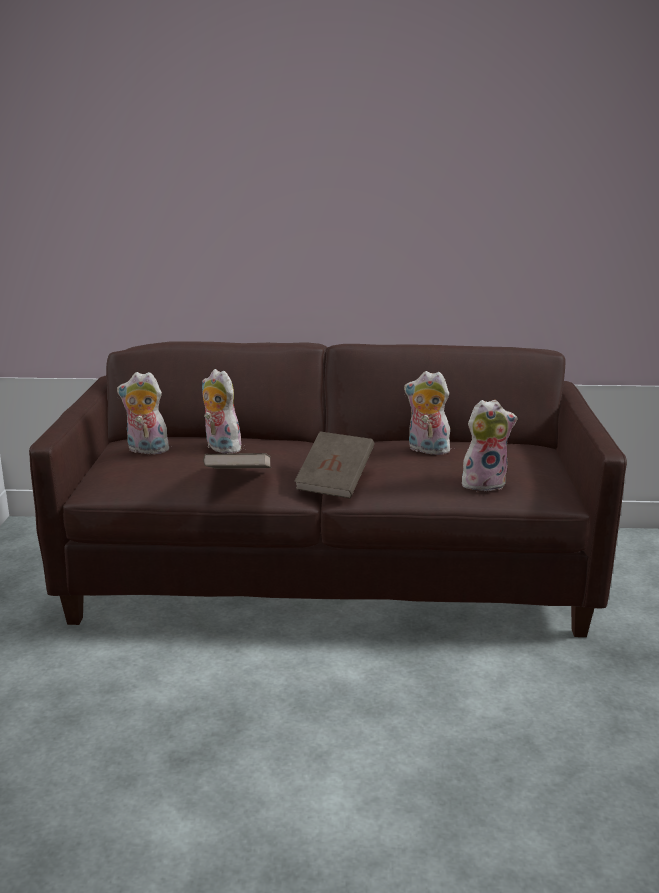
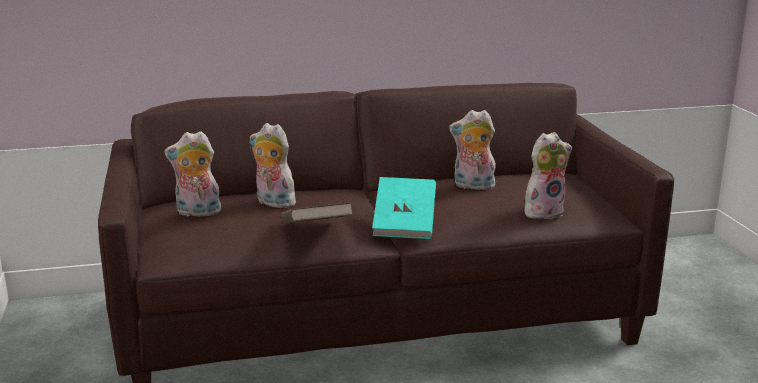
camera: 15 degrees left, 0 degrees up
brown book [294,432,374,498] -> turquoise book [372,177,436,239]

